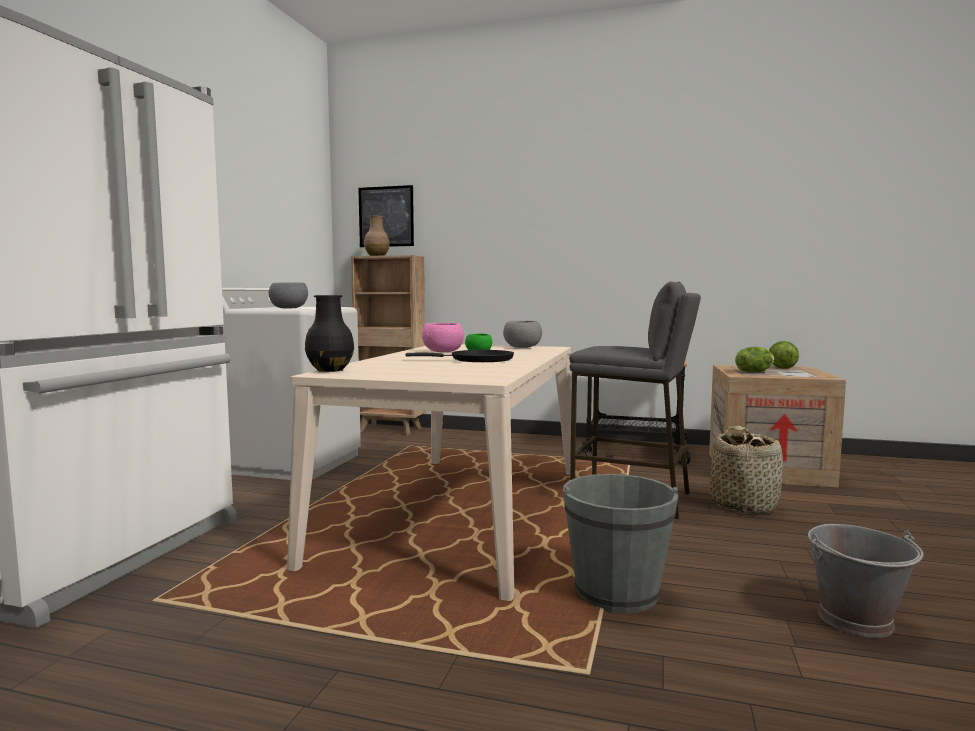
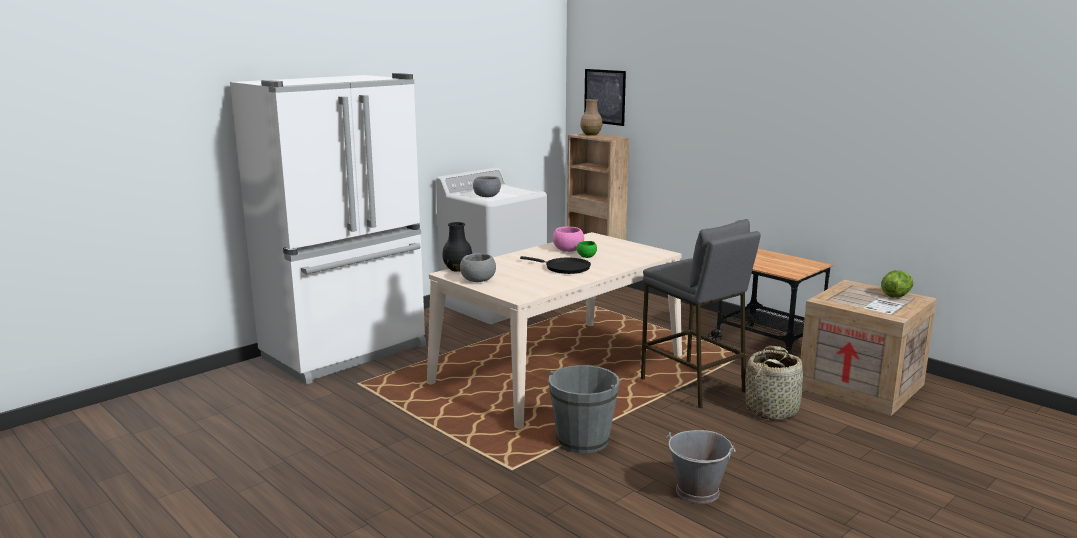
camera: 30 degrees right, 10 degrees up
grey bowl [503,321,542,348] -> grey bowl moved to [460,253,496,282]
lettuce [735,347,774,373] -> none

